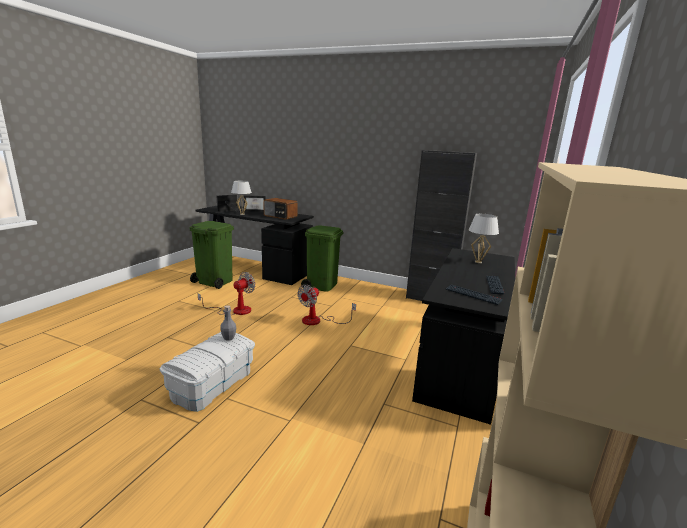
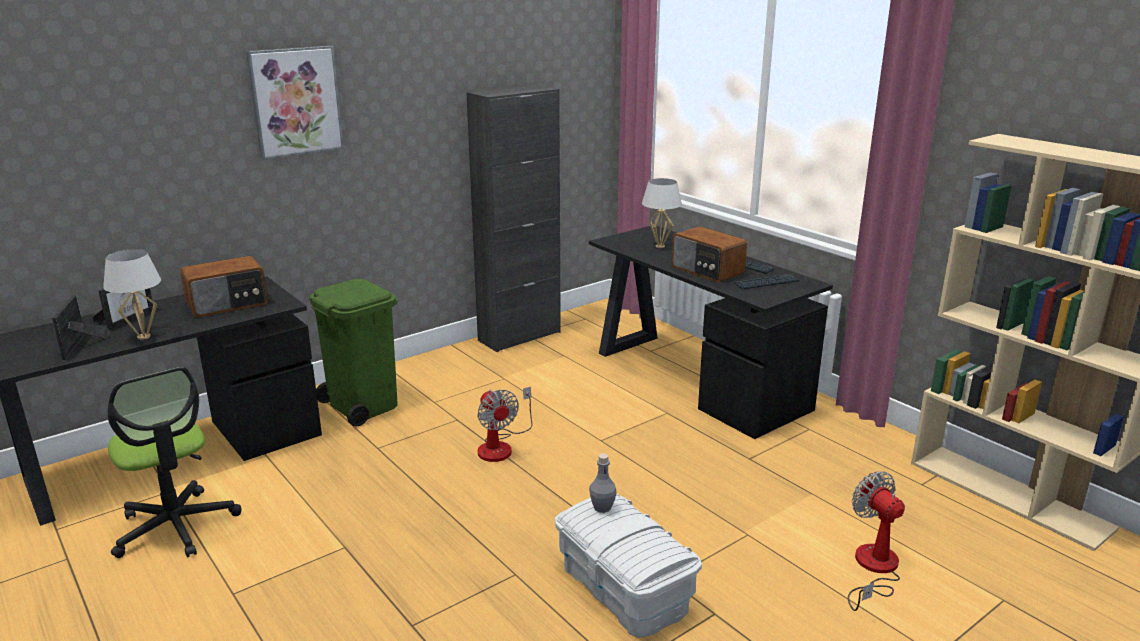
camera: 60 degrees left, 5 degrees up
green trash can [189,221,234,289] -> office chair [108,367,241,558]
fan [198,272,256,315] -> fan moved to [848,471,905,611]
none -> picture [246,45,344,160]
none -> radio [672,226,747,282]

